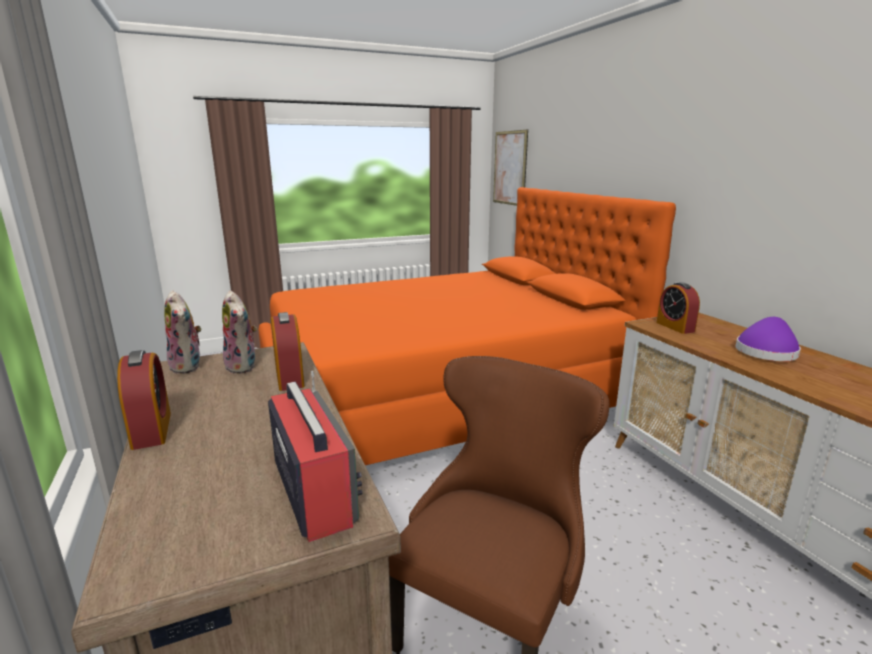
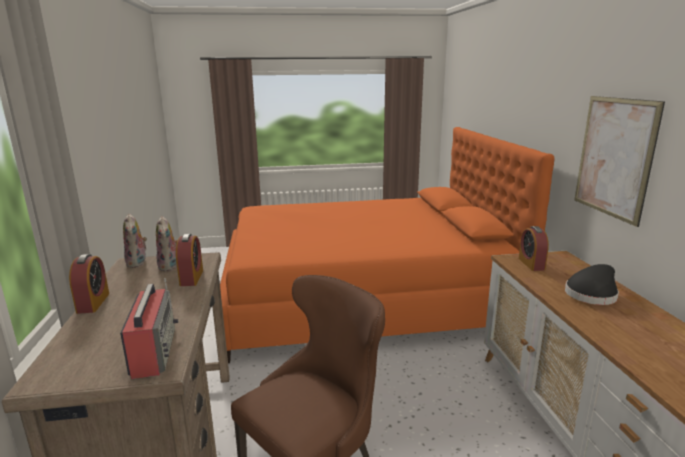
camera: 15 degrees right, 0 degrees up
picture [493,130,528,206] -> picture moved to [574,96,665,227]
purple hat [735,317,801,361] -> black hat [565,264,619,305]

